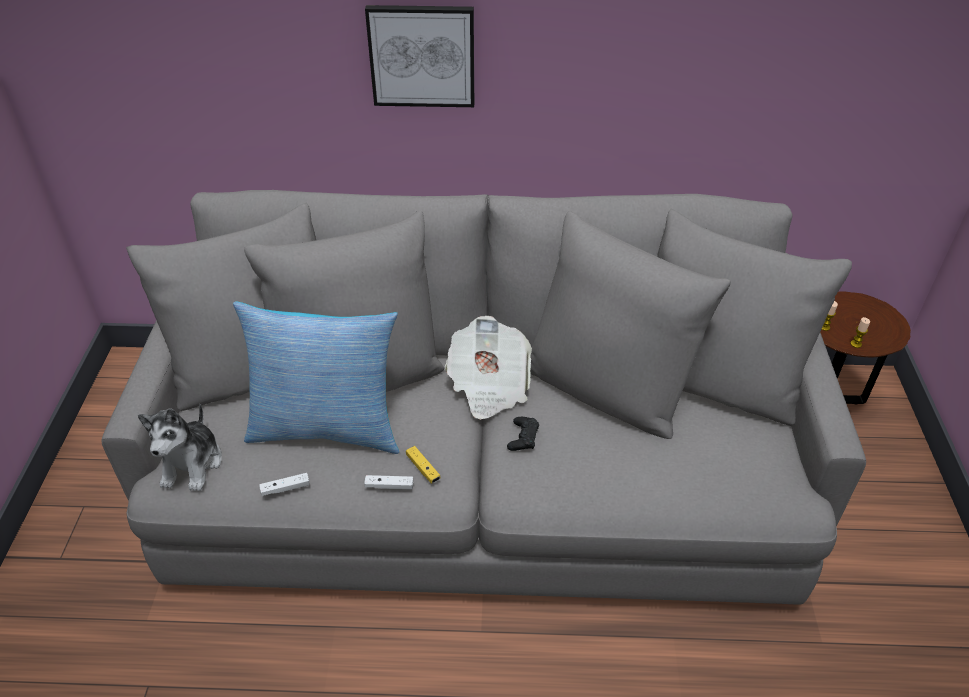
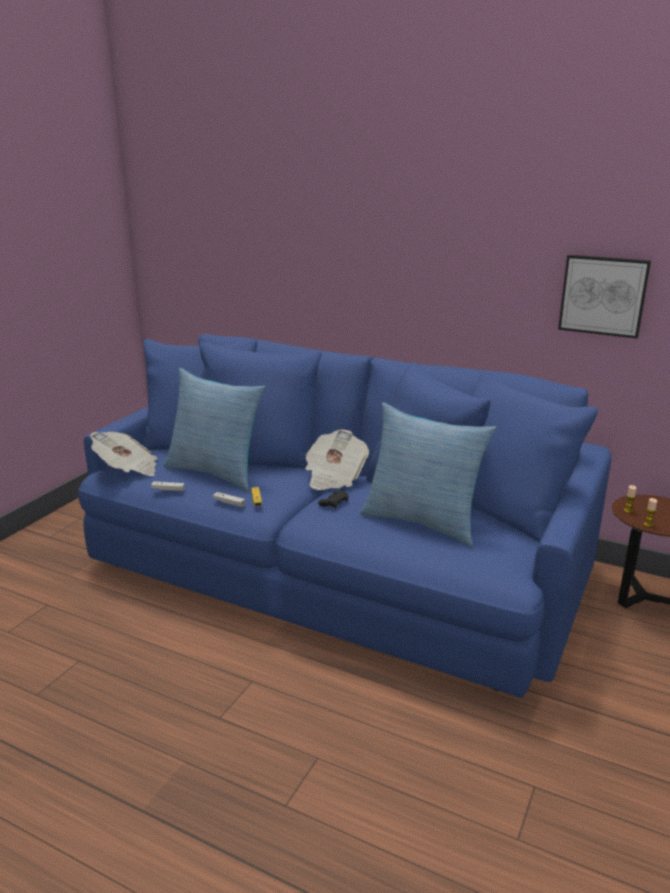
camera: 25 degrees right, 20 degrees down
grey sofa [102,190,866,605] -> blue sofa [78,334,611,698]
plush toy [138,404,222,491] -> newspaper [90,432,157,476]
picture [365,5,474,107] -> picture moved to [558,255,651,339]
none -> pillow [360,402,497,547]

